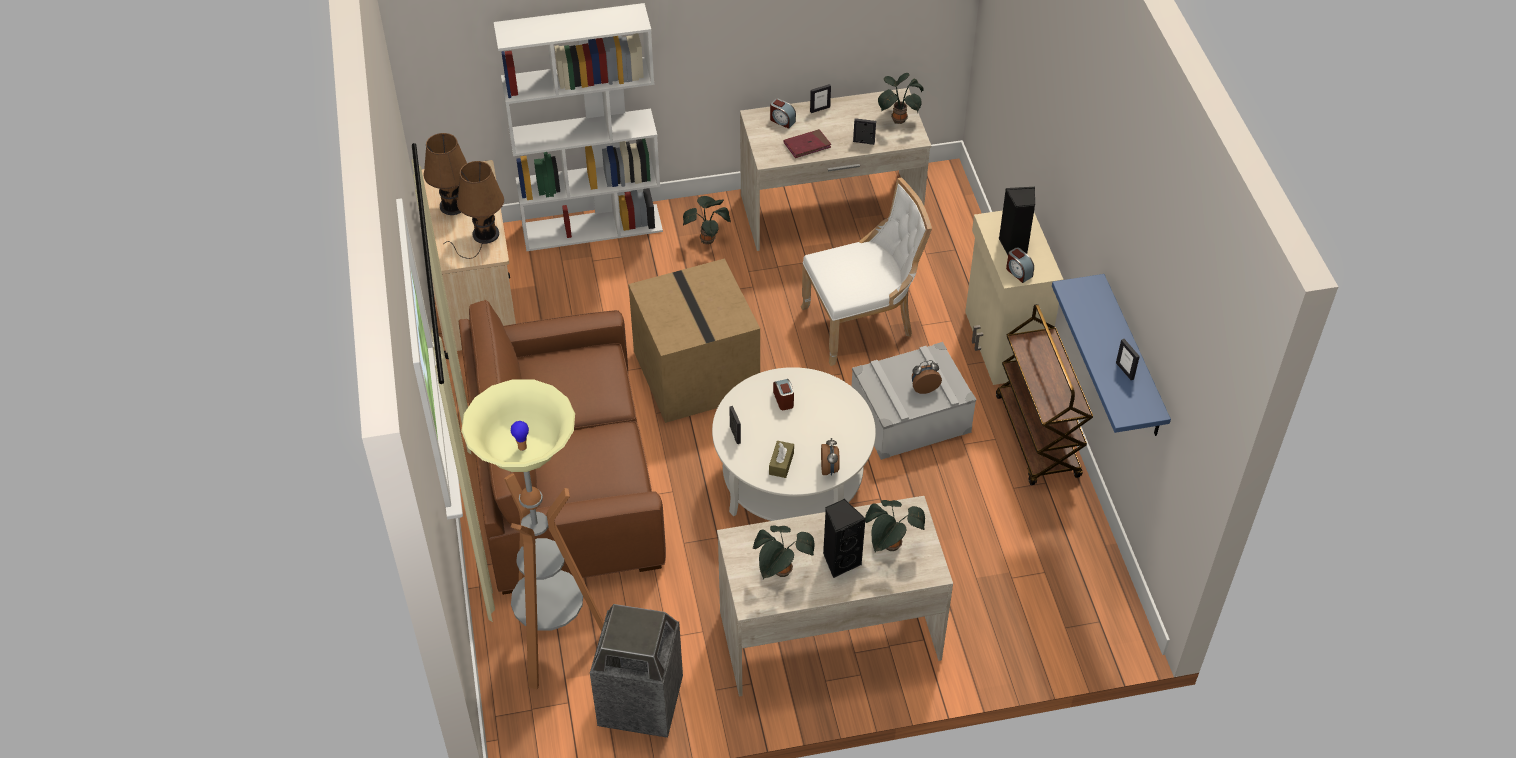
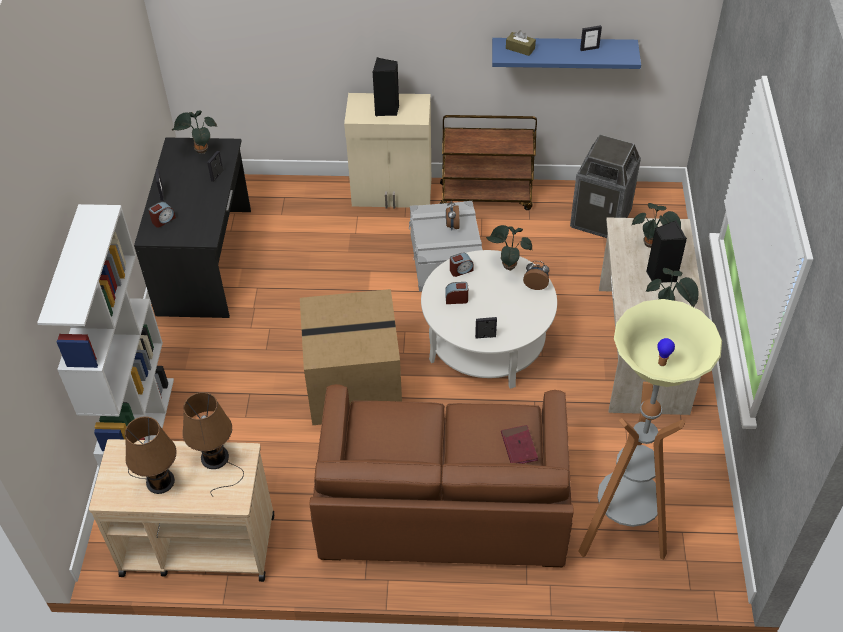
camera: 75 degrees left, 0 degrees up
trash can [590,604,683,737] -> trash can moved to [570,135,641,238]
potted plant [683,196,731,244] -> potted plant moved to [486,225,532,271]
beige desk [740,88,931,251] -> black desk [134,137,251,318]
brown tissue box [769,441,794,478] -> brown tissue box moved to [506,30,536,56]
red book [784,129,831,158] -> red book moved to [501,425,538,464]
white chair [801,178,932,366] -> none
alarm clock [1006,248,1034,283] -> alarm clock moved to [450,253,474,277]

